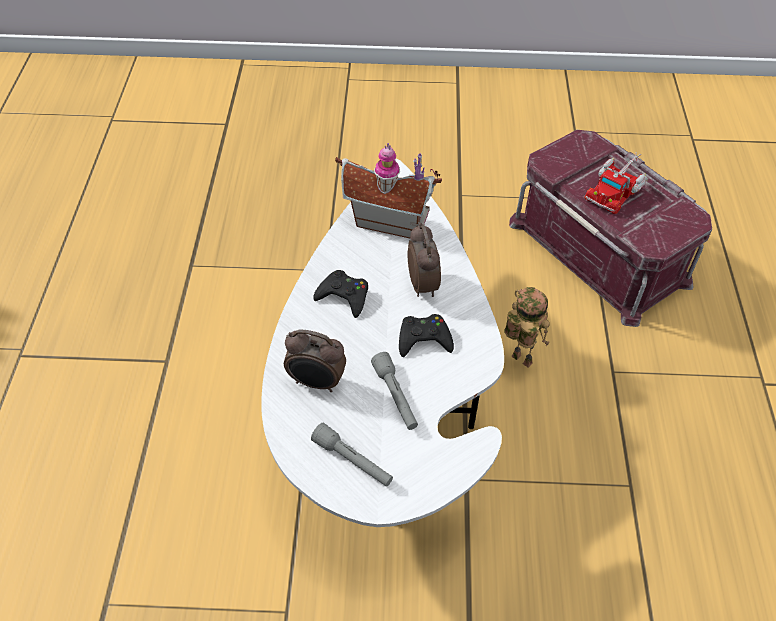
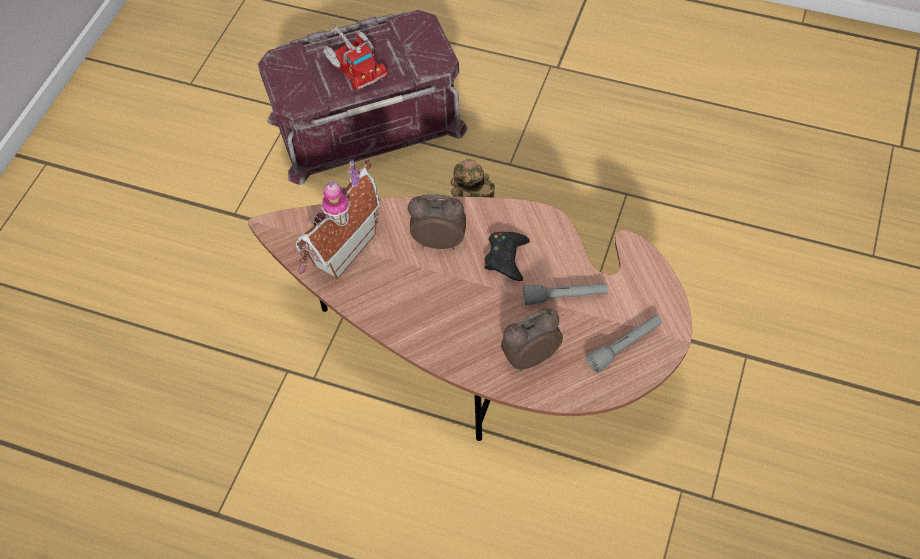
camera: 70 degrees left, 5 degrees up
white coffee table [261,159,504,527] -> brown coffee table [248,196,692,441]
alarm clock [284,330,346,392] -> alarm clock turned 150 degrees counterclockwise [501,308,563,371]
black game controller [313,270,368,318] -> none

